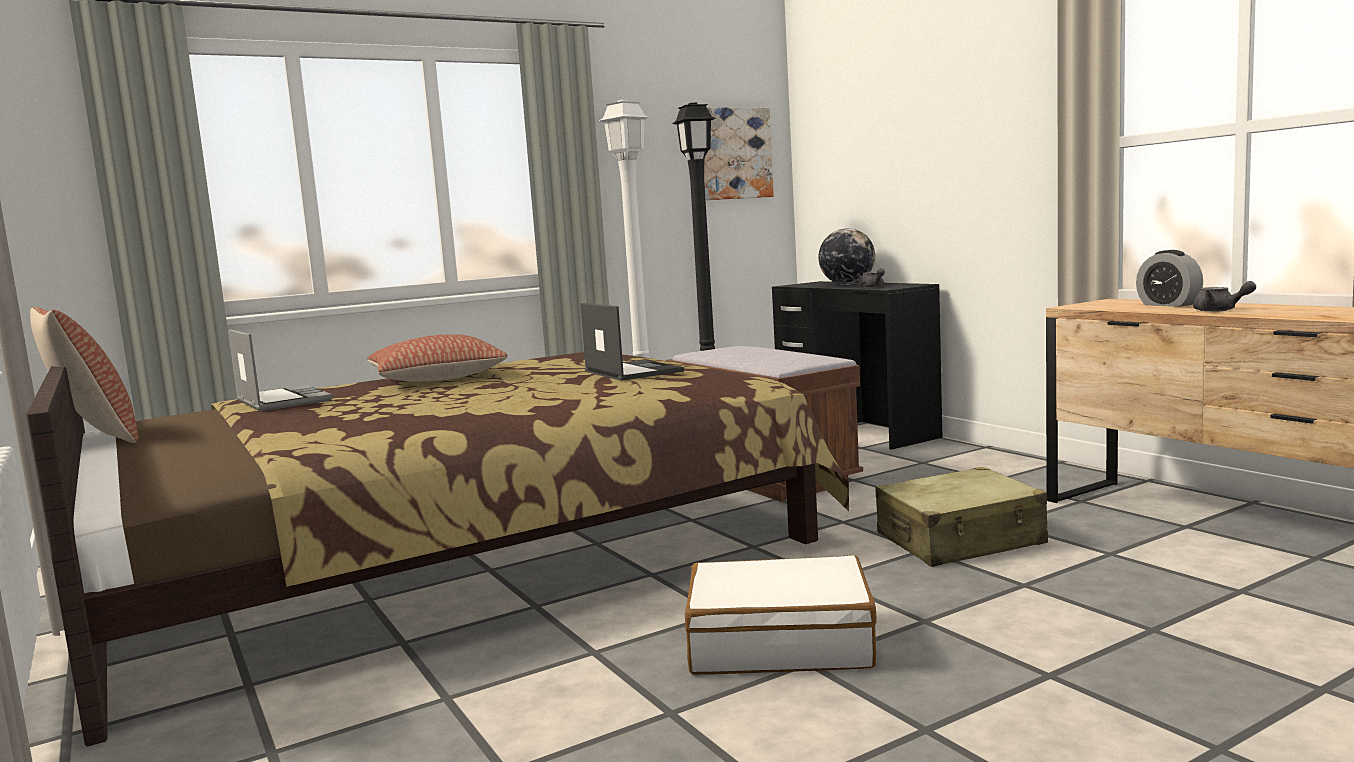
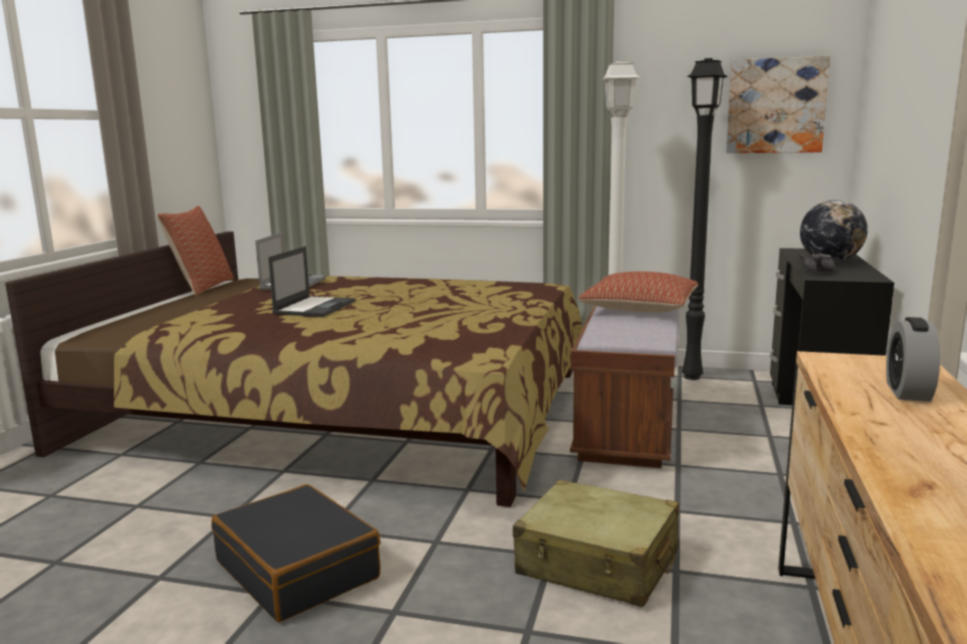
camera: 45 degrees right, 5 degrees up
pillow [367,334,508,381] -> pillow moved to [578,271,698,313]
laptop [580,303,684,381] -> laptop moved to [268,246,355,317]
white suitcase [685,555,877,675] -> black suitcase [211,484,381,622]
grey teapot [1193,281,1256,312] -> none

